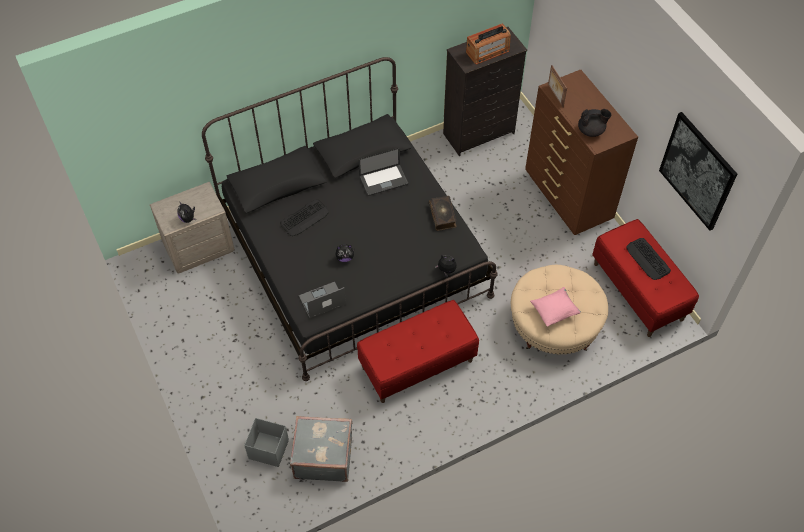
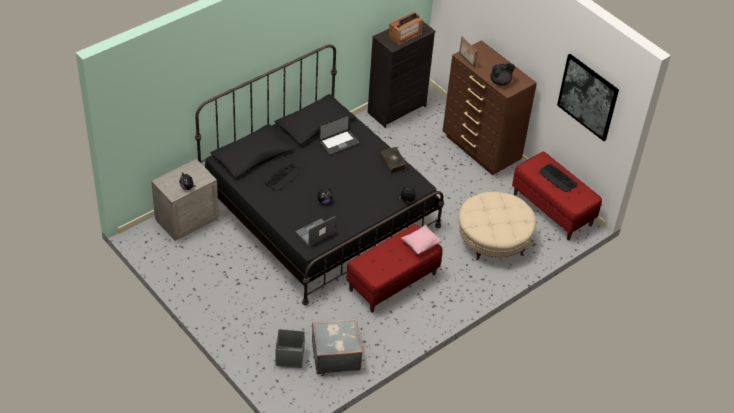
camera: 15 degrees left, 10 degrees down
pink pillow [530,287,581,327] -> pink pillow moved to [401,225,442,254]

